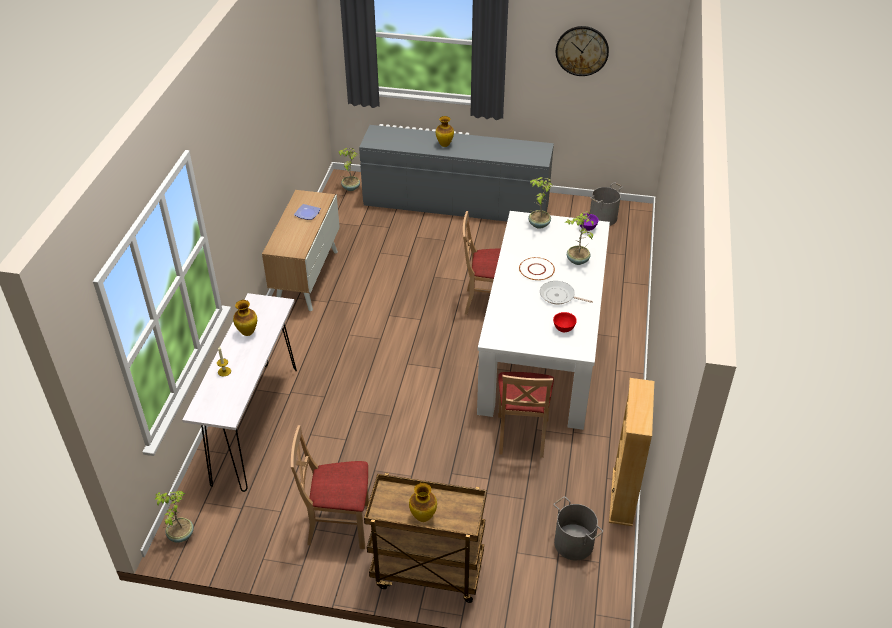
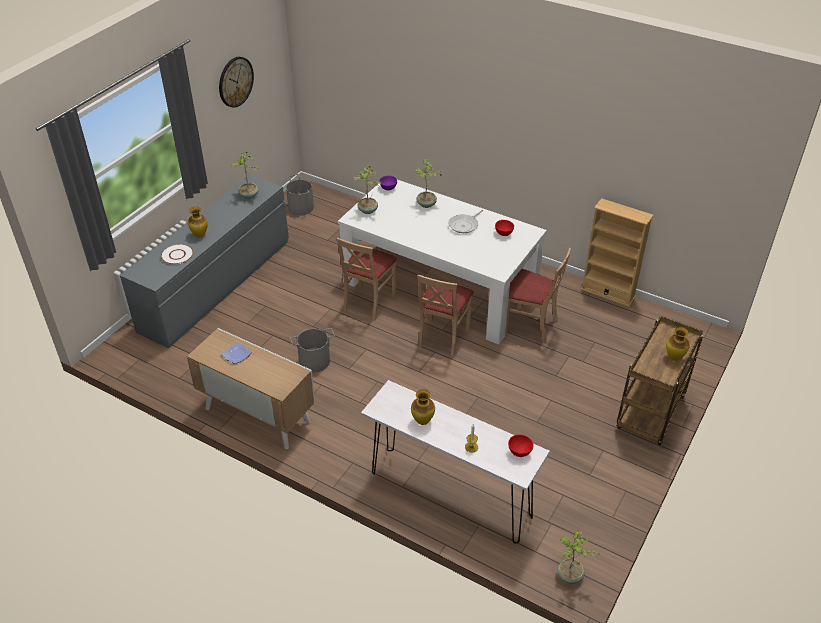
camera: 70 degrees left, 0 degrees up
beige chair [291,425,369,549] -> beige chair moved to [417,274,474,357]
potted plant [339,148,360,191] -> potted plant moved to [231,151,259,199]
white plate [519,257,555,280] -> white plate moved to [161,244,194,264]
grey bucket [553,496,603,560] -> grey bucket moved to [290,328,335,373]
none -> red bowl [508,434,533,457]

